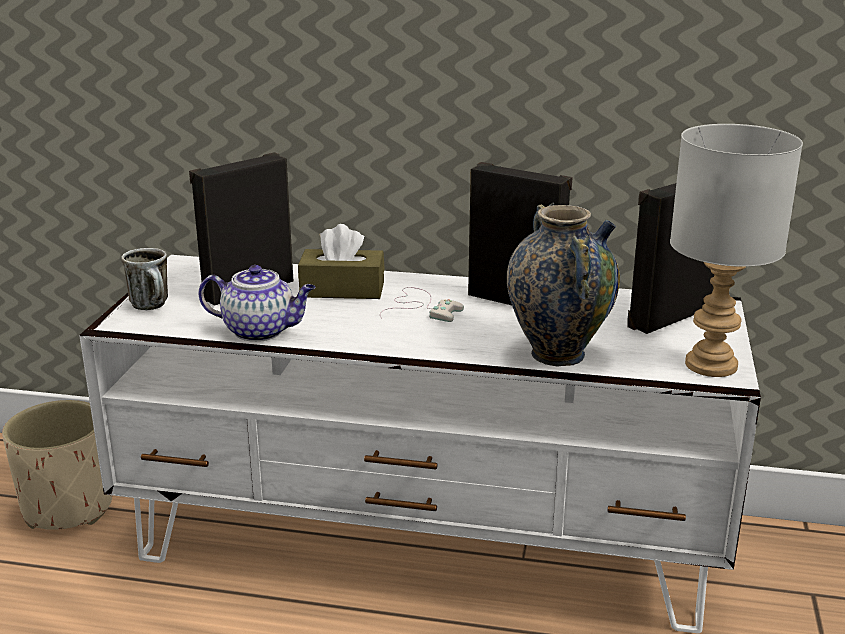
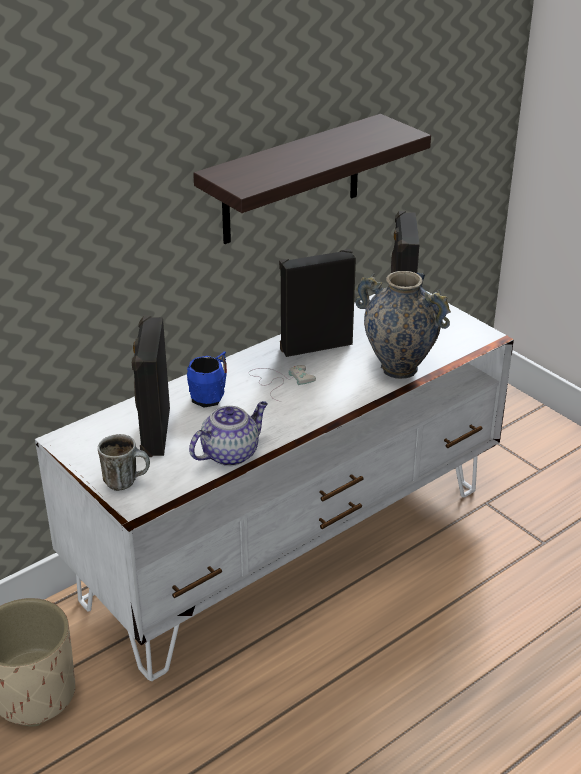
camera: 50 degrees left, 10 degrees up
brown tissue box [298,224,385,299] -> blue mug [187,352,227,408]
grey table lamp [670,124,803,377] -> none
none -> shelf [193,114,431,244]

